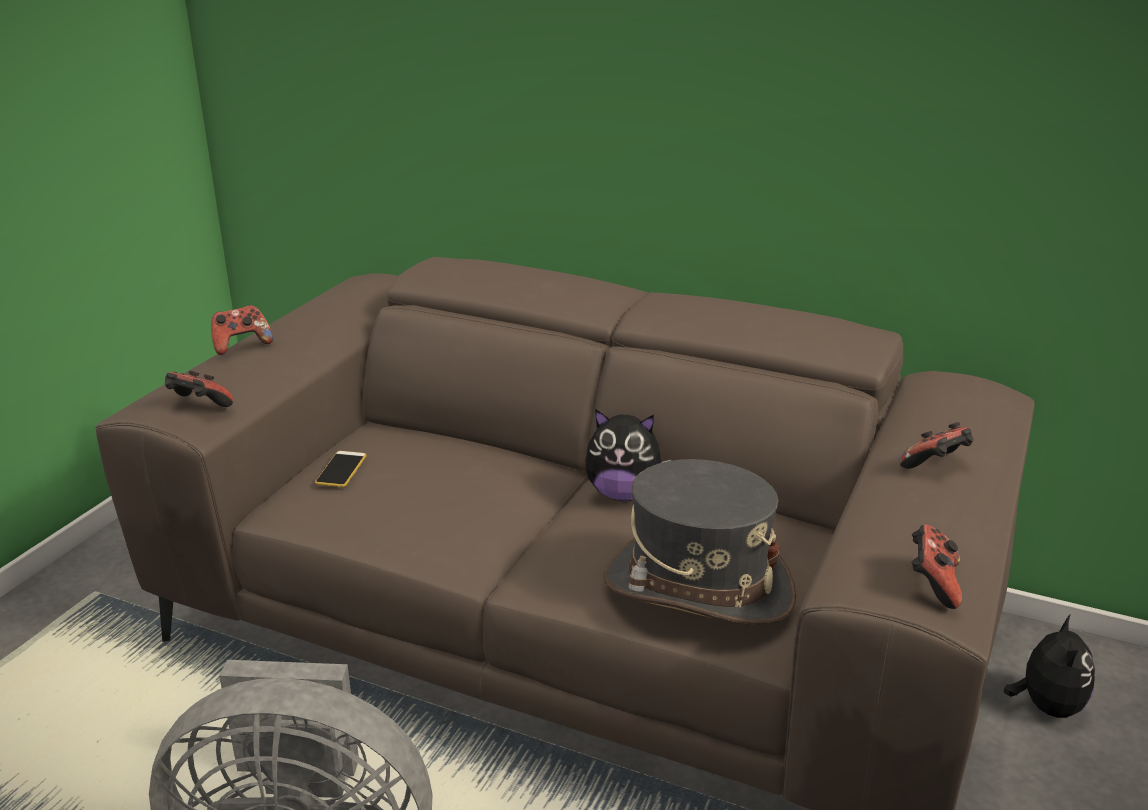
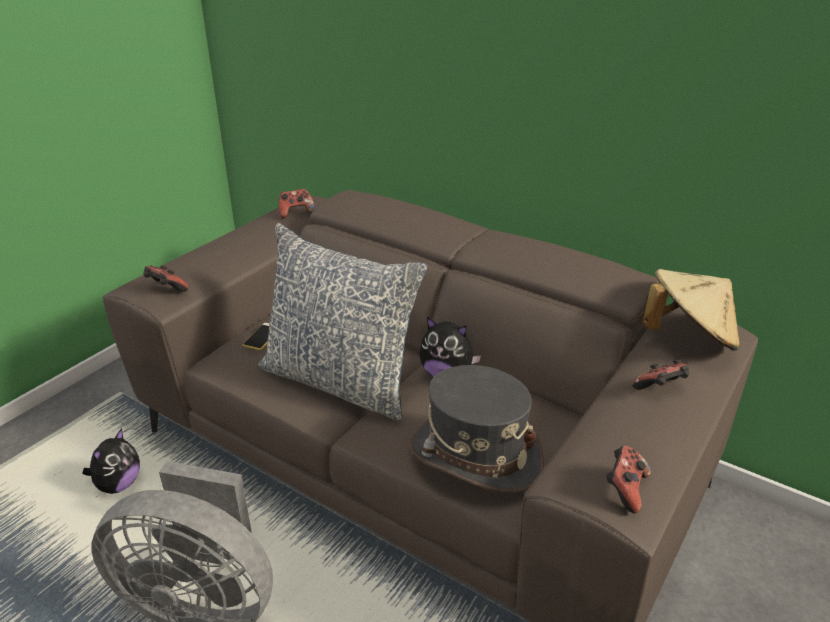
camera: 10 degrees right, 5 degrees up
game controller [211,305,273,355] -> game controller moved to [279,189,315,219]
plush toy [1003,615,1095,718] -> plush toy moved to [83,428,140,494]
none -> pillow [258,223,427,421]
none -> beige hat [642,269,740,351]

